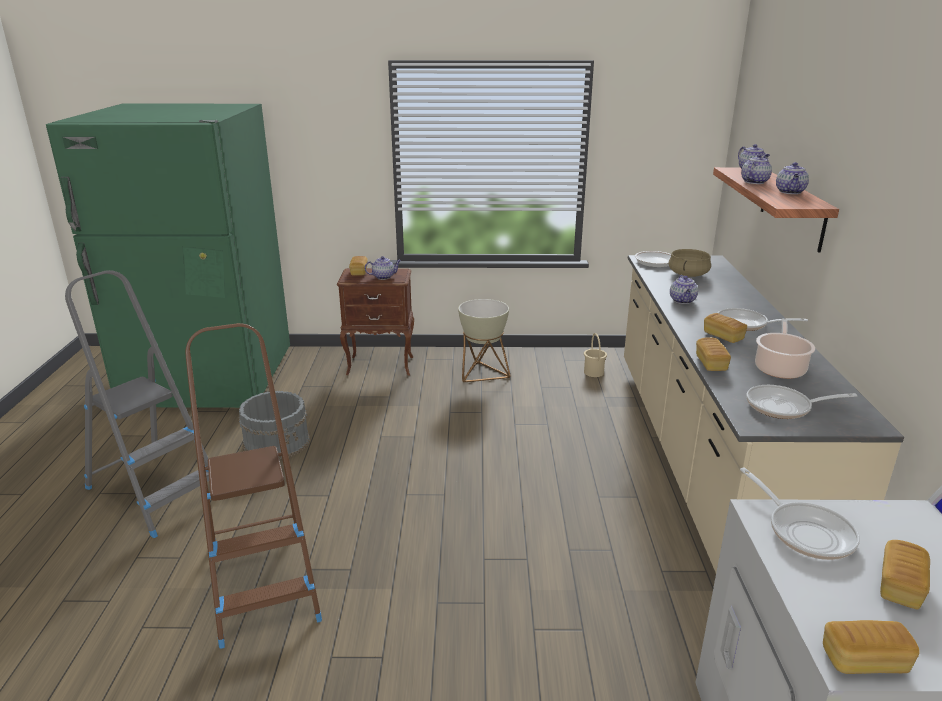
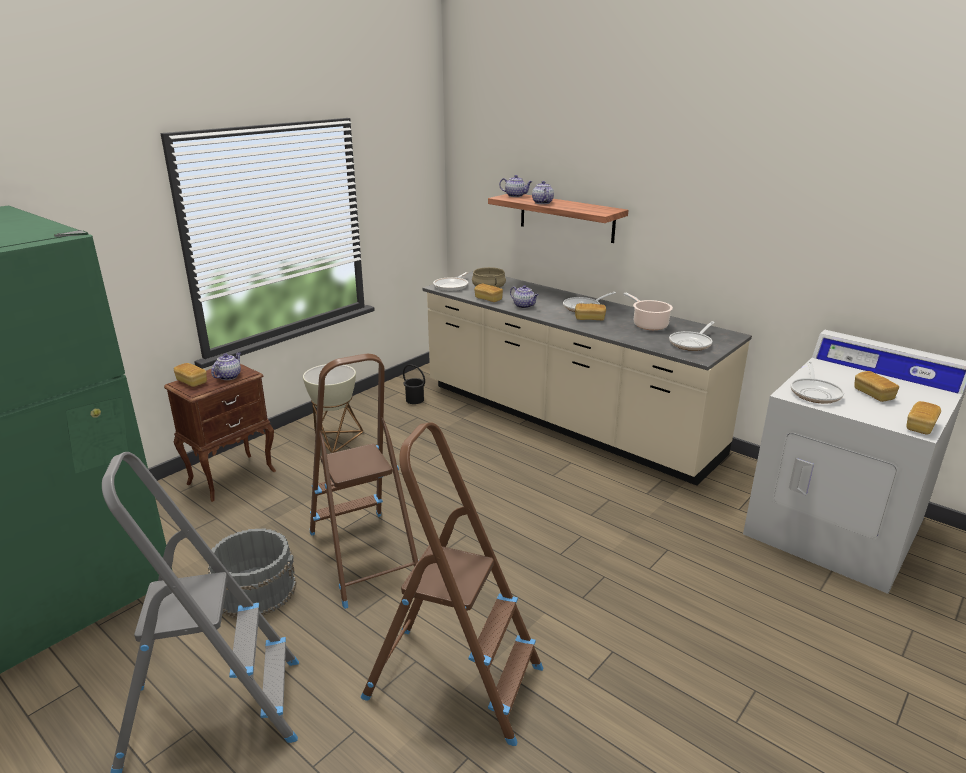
camera: 50 degrees left, 0 degrees up
beige bucket [584,333,607,377] -> black bucket [403,365,425,404]
bread [696,337,731,371] -> bread moved to [474,284,503,302]
frying pan [740,467,860,560] -> frying pan turned 90 degrees clockwise [791,361,844,404]
teapot [776,162,809,194] -> none
none -> brown step ladder [310,354,419,609]

